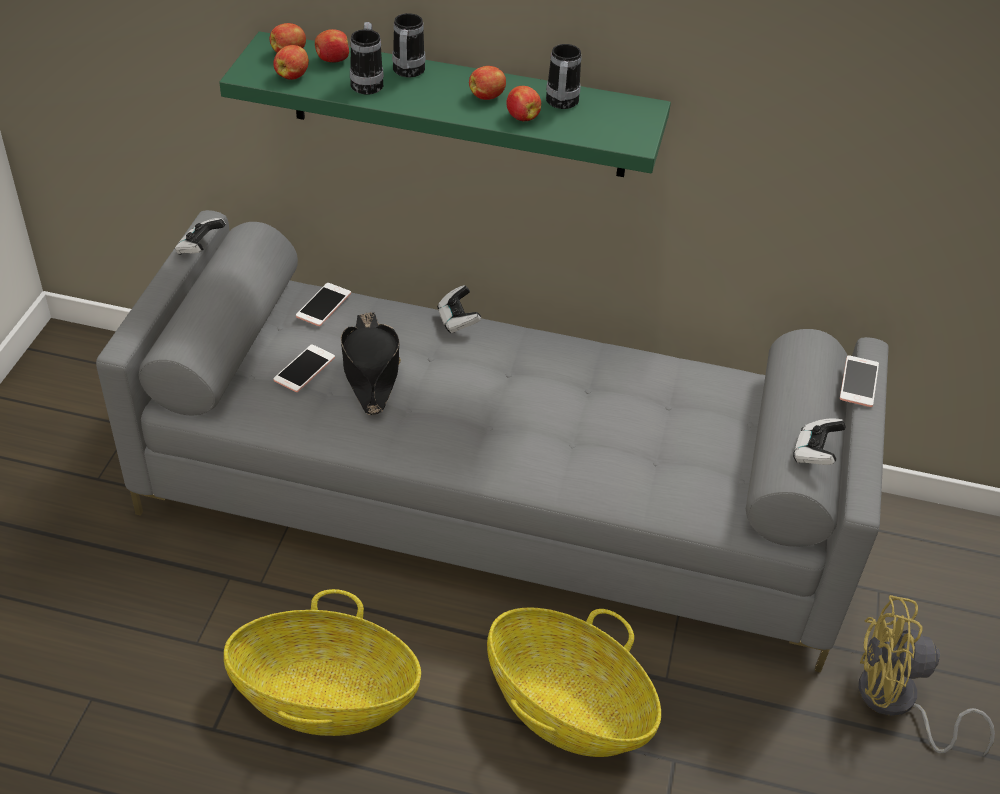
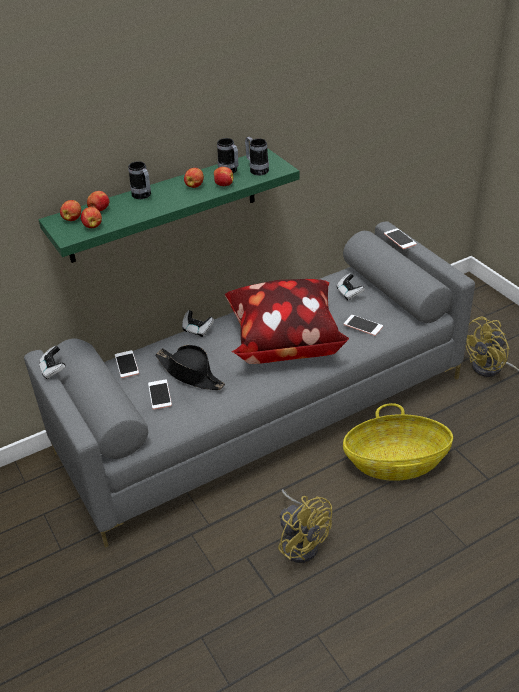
camera: 40 degrees left, 5 degrees down
basket [224,589,421,736] -> yellow fan [278,489,332,563]
mug [350,22,384,95] -> mug moved to [245,137,269,175]
game controller [793,418,846,465] -> game controller moved to [337,273,365,300]
none -> pillow [225,279,349,364]
none -> phone [344,315,383,336]

